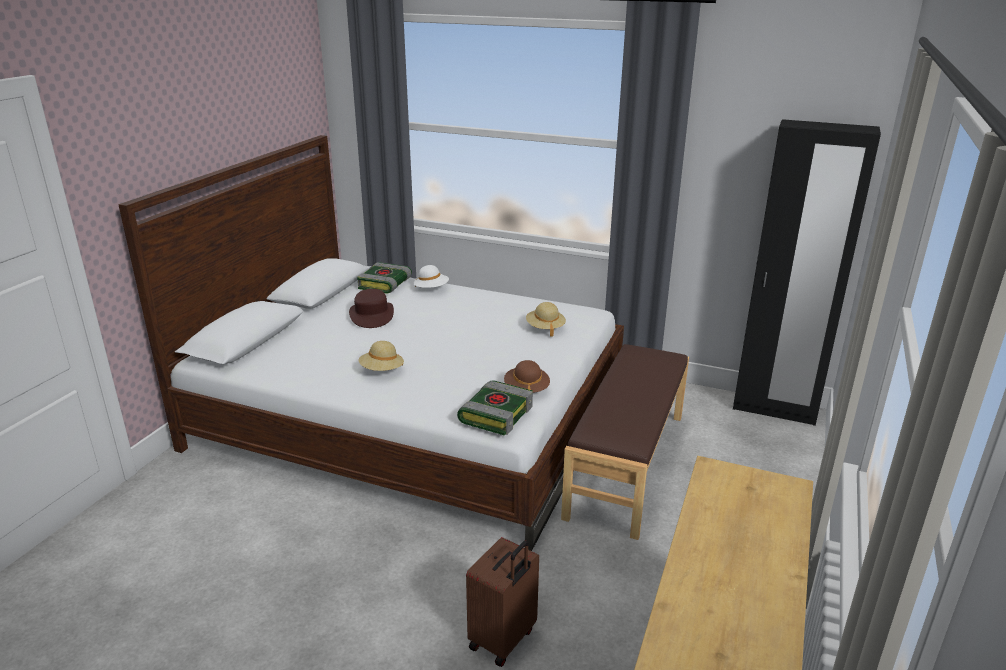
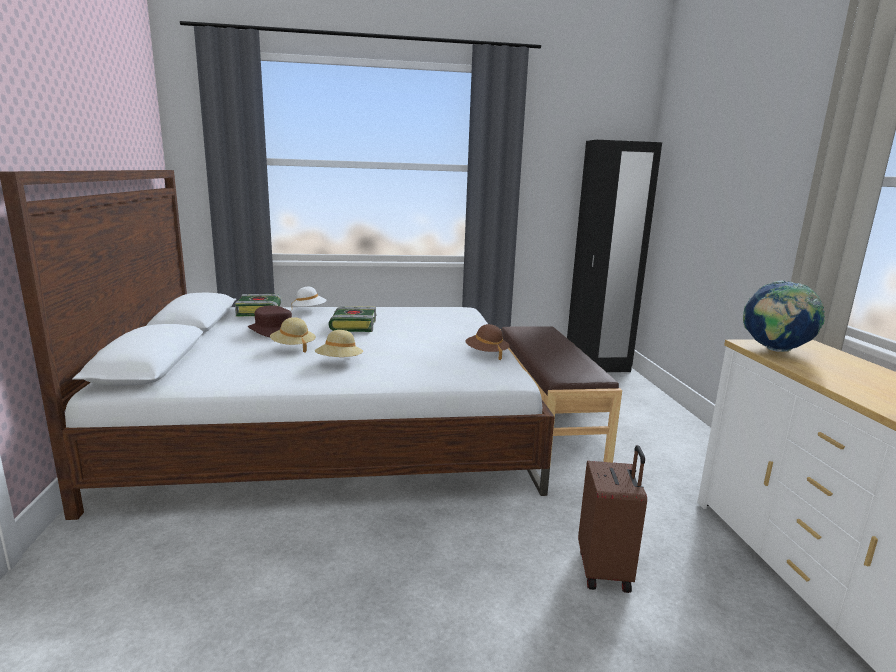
camera: 30 degrees left, 10 degrees down
book [457,380,533,436] -> book moved to [328,306,376,332]
beige hat [526,302,566,337] -> beige hat moved to [270,317,316,353]
none -> globe [743,280,825,352]

